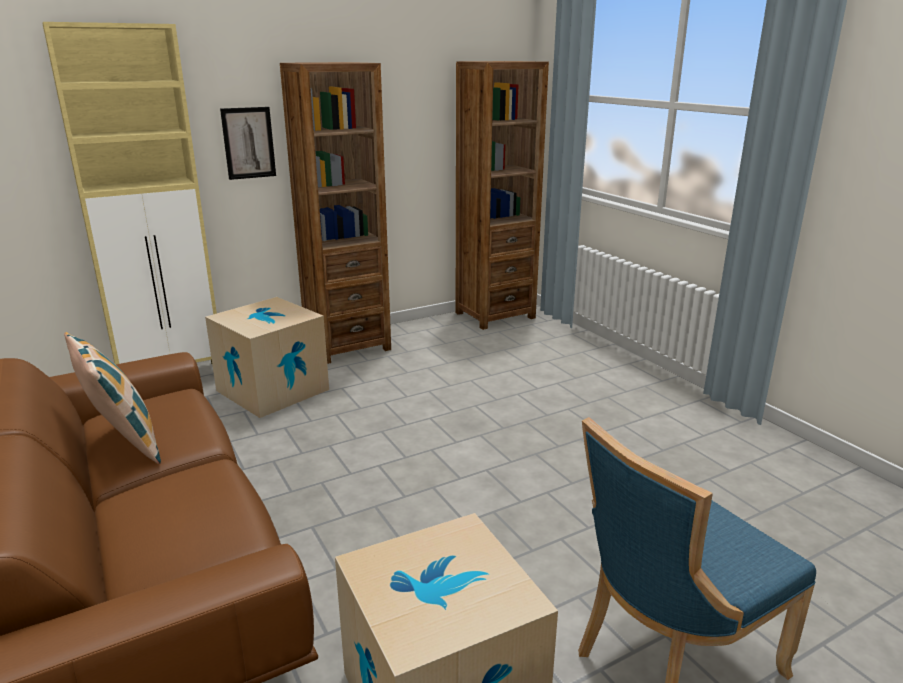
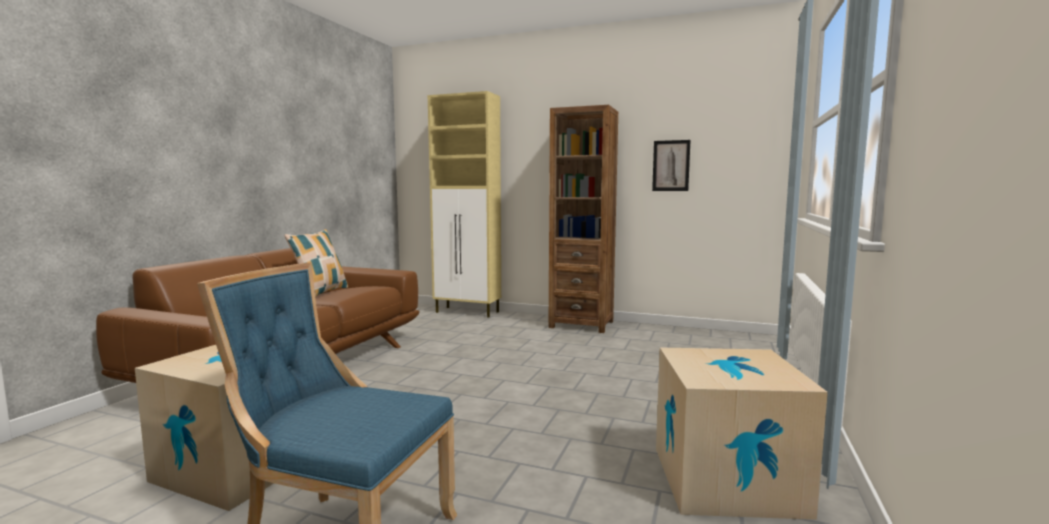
camera: 50 degrees right, 15 degrees down
cardboard box [205,297,329,418] -> cardboard box moved to [656,347,828,520]
picture [220,107,276,180] -> picture moved to [652,140,690,191]
brown bookcase [456,61,549,330] -> none

